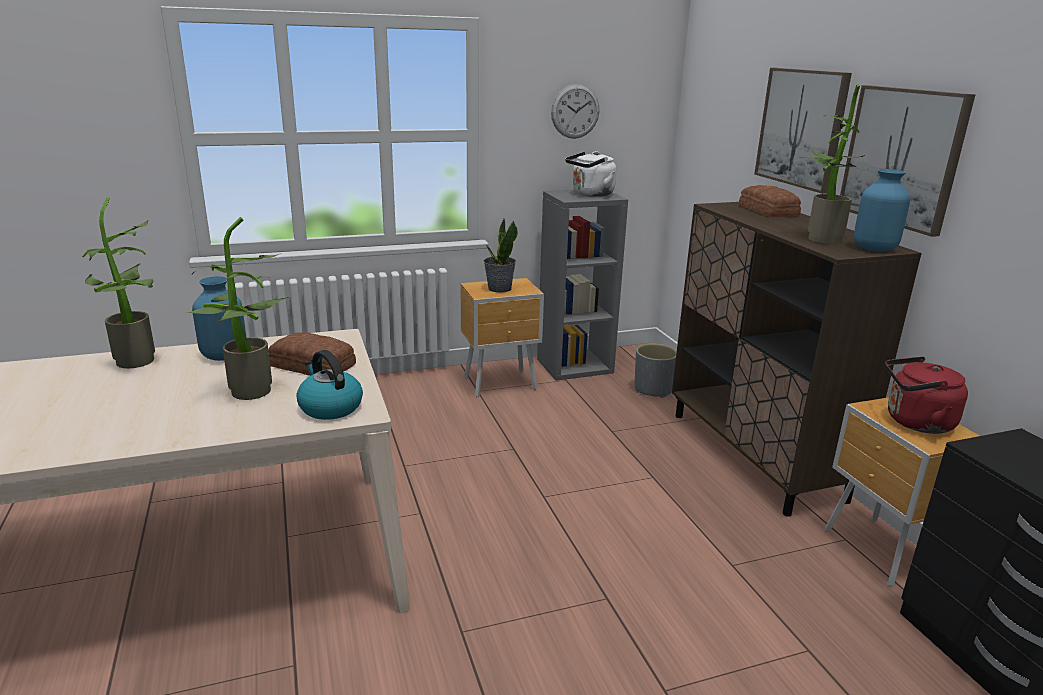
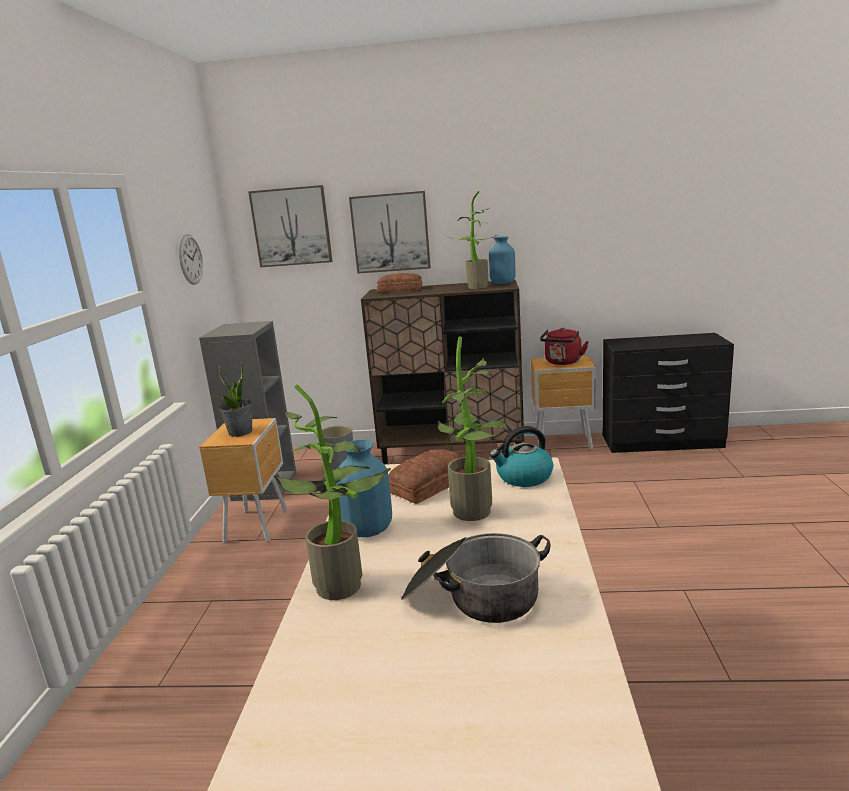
camera: 65 degrees left, 5 degrees down
white kettle [565,151,616,197] -> none
picture [840,85,975,237] -> picture moved to [248,185,333,267]
none -> cooking pot [401,533,550,623]

